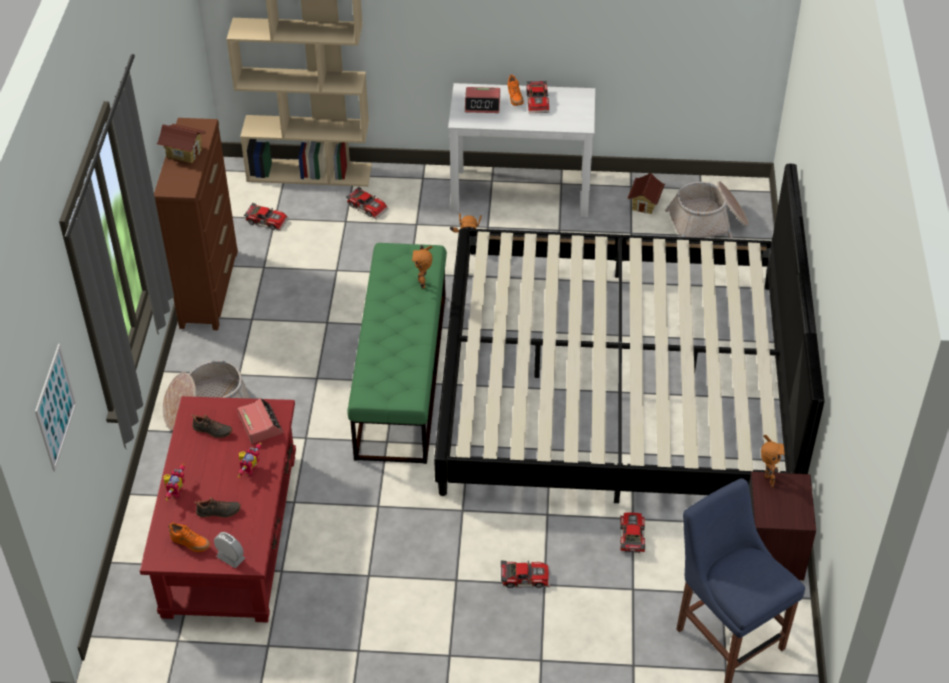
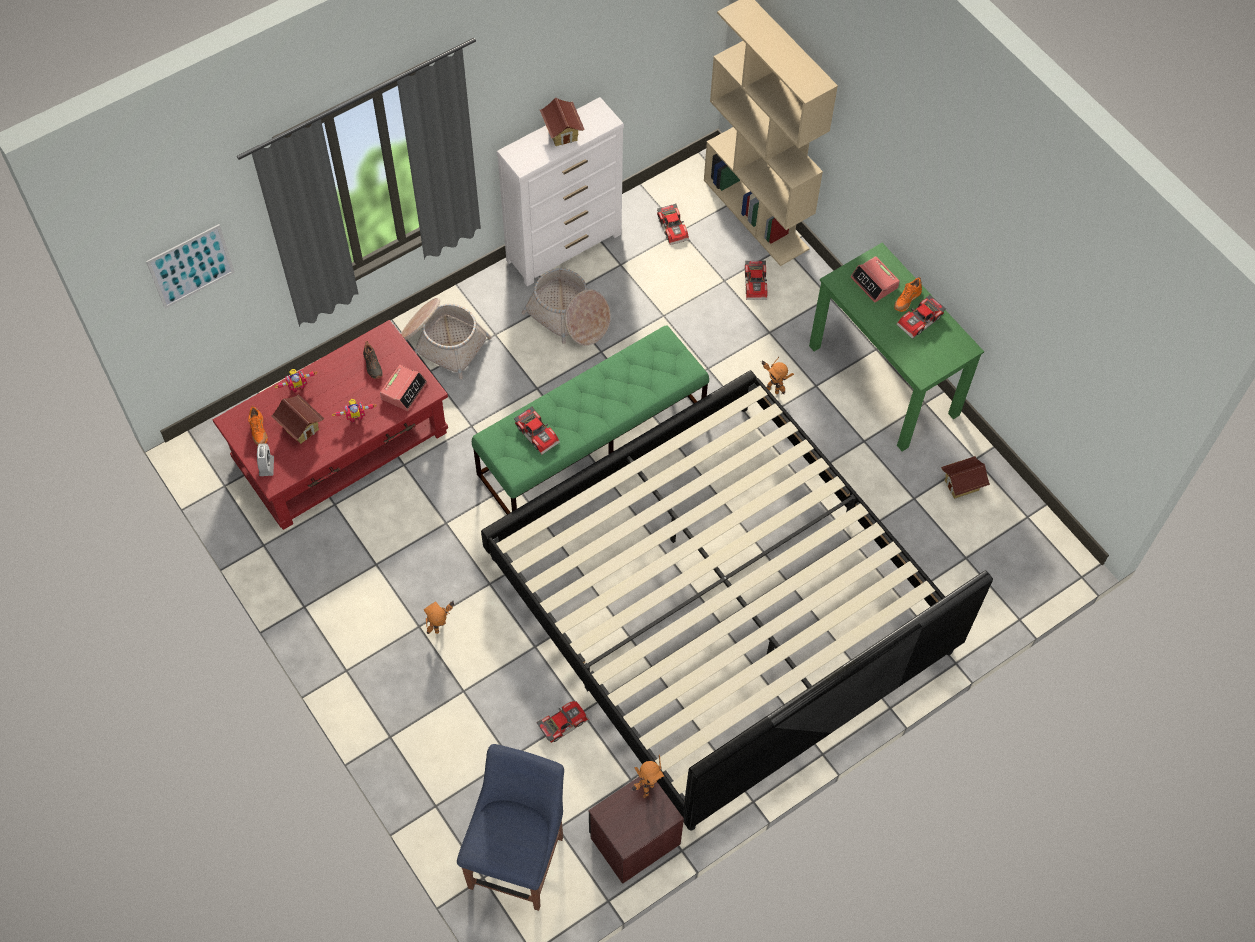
camera: 50 degrees right, 15 degrees up
brown dresser [154,118,238,330] -> white dresser [497,97,624,286]
black shoe [194,497,241,518] -> toy house [271,395,324,444]
toy robot [412,244,433,289] -> toy robot moved to [424,601,454,634]
white desk [448,83,595,217] -> green desk [809,243,984,452]
toy car [501,560,550,588] -> toy car moved to [514,407,560,455]
basket [665,181,749,238] -> basket moved to [521,268,611,346]

